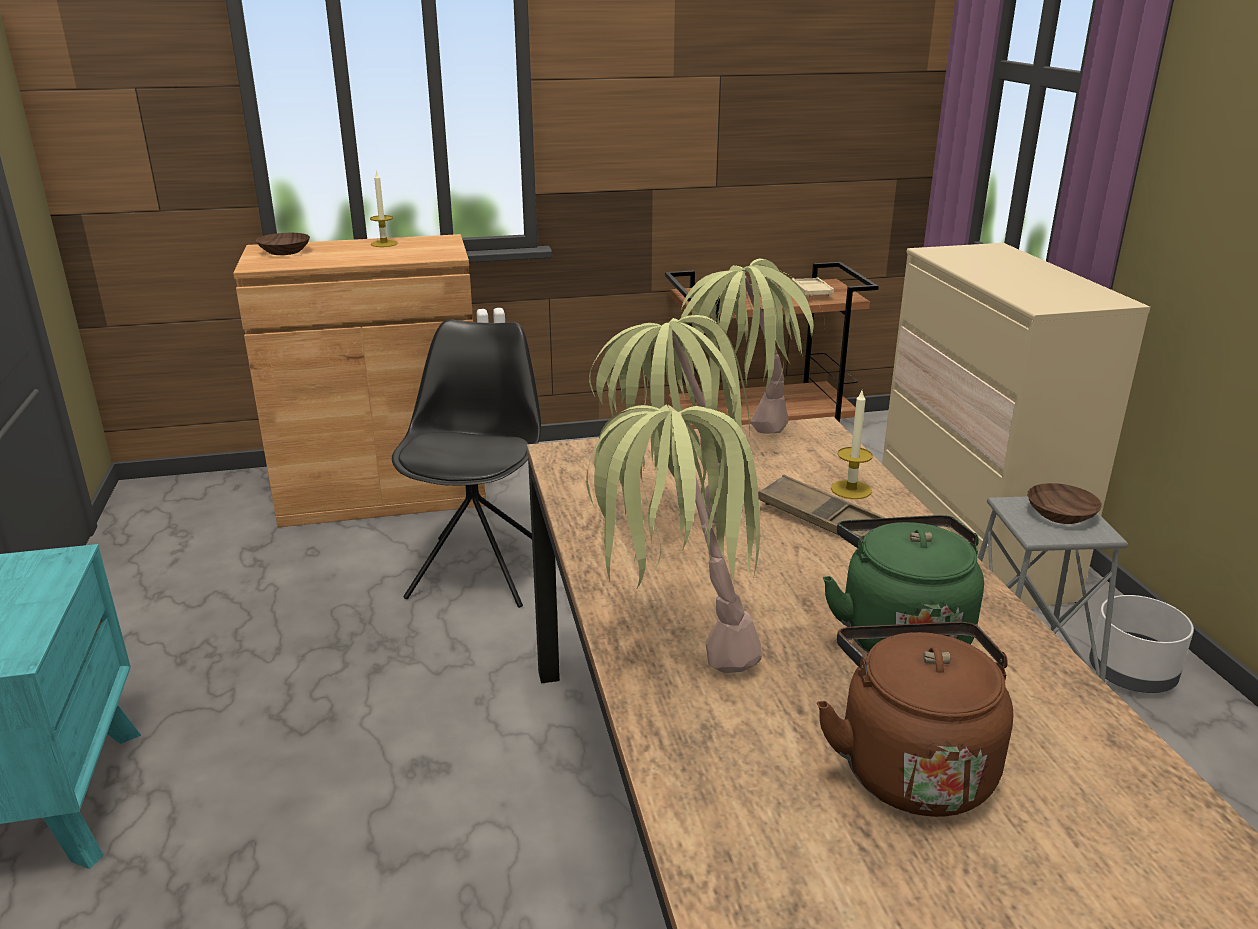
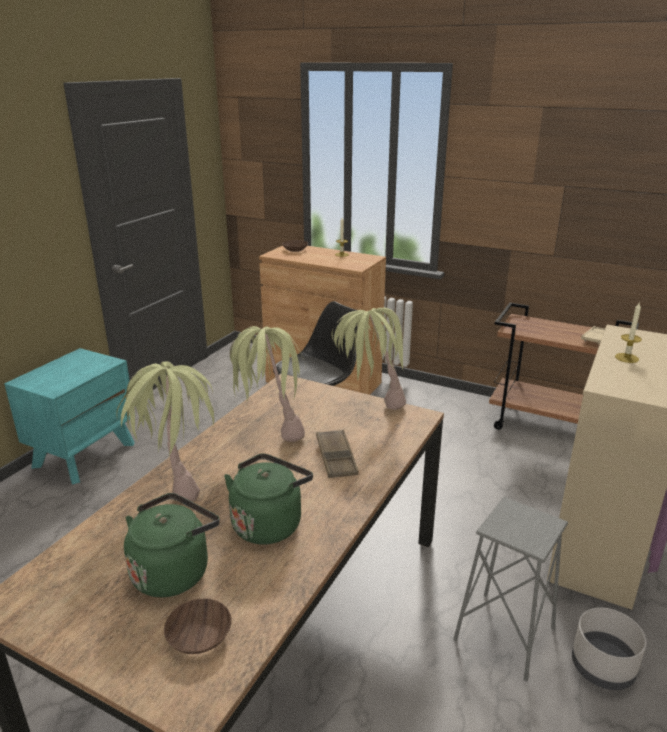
camera: 40 degrees right, 0 degrees up
brown kettle [817,622,1014,817] -> green kettle [124,493,220,597]
candle [831,391,873,499] -> candle moved to [615,301,642,363]
brown bowl [1027,483,1102,524] -> brown bowl moved to [164,598,232,654]

